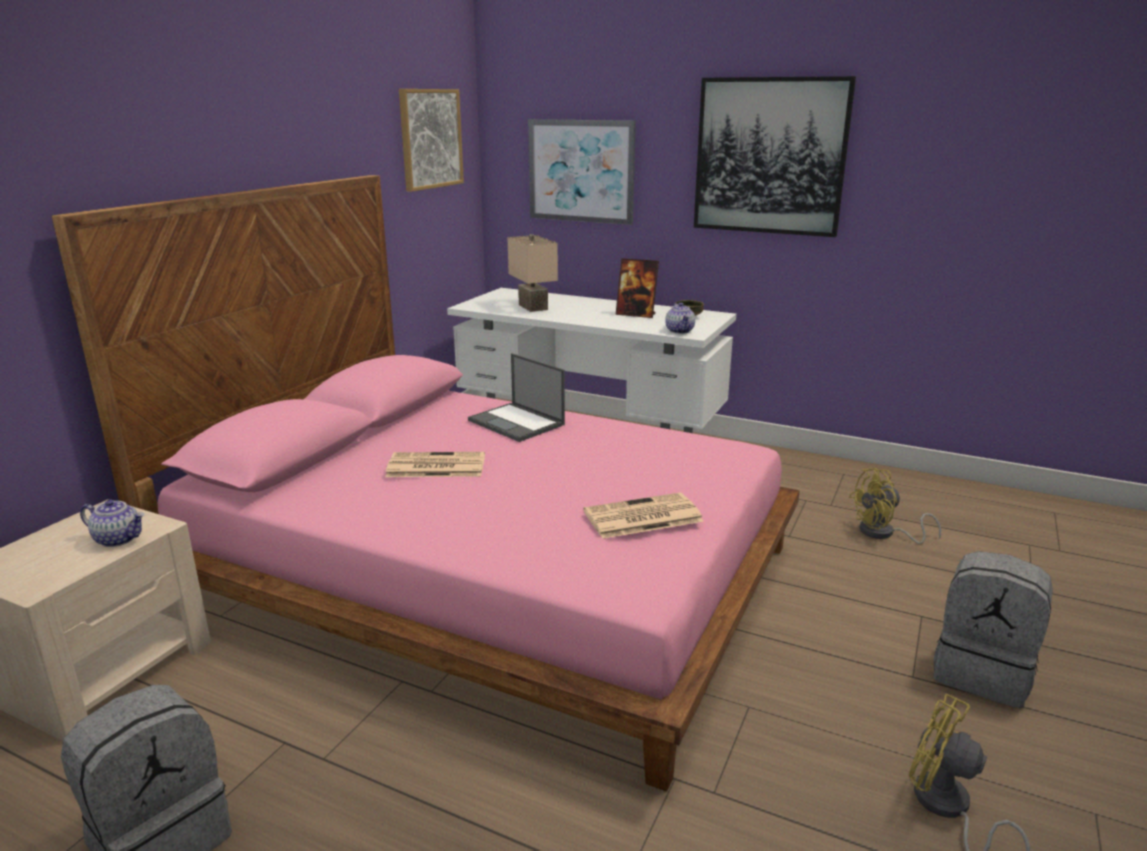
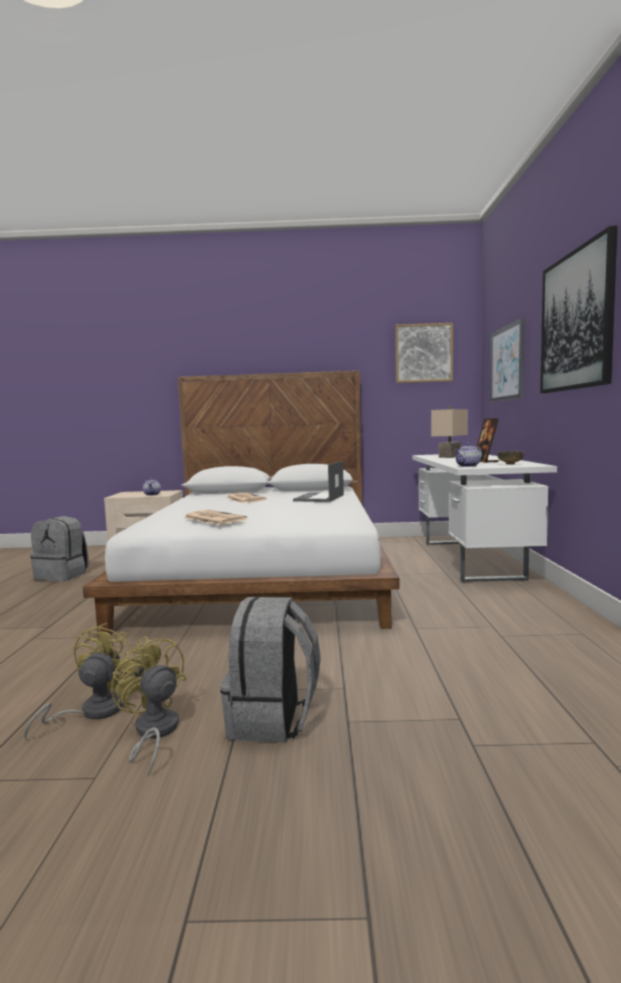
camera: 65 degrees right, 15 degrees down
pink bed [51,175,800,791] -> white bed [83,371,399,636]
yellow fan [849,468,941,544] -> yellow fan moved to [111,636,186,777]

